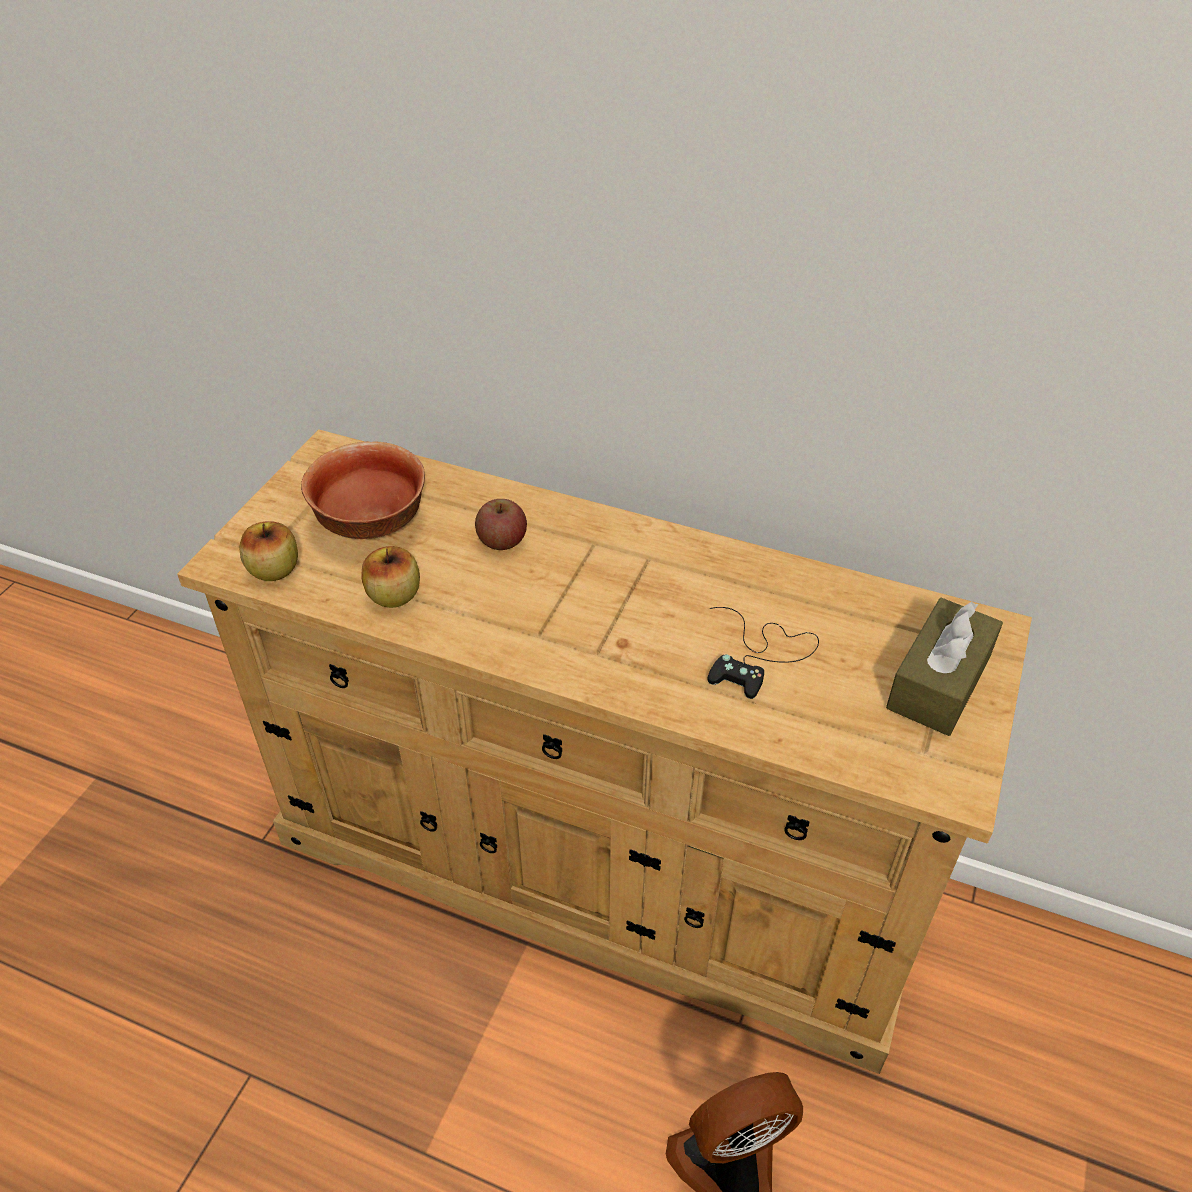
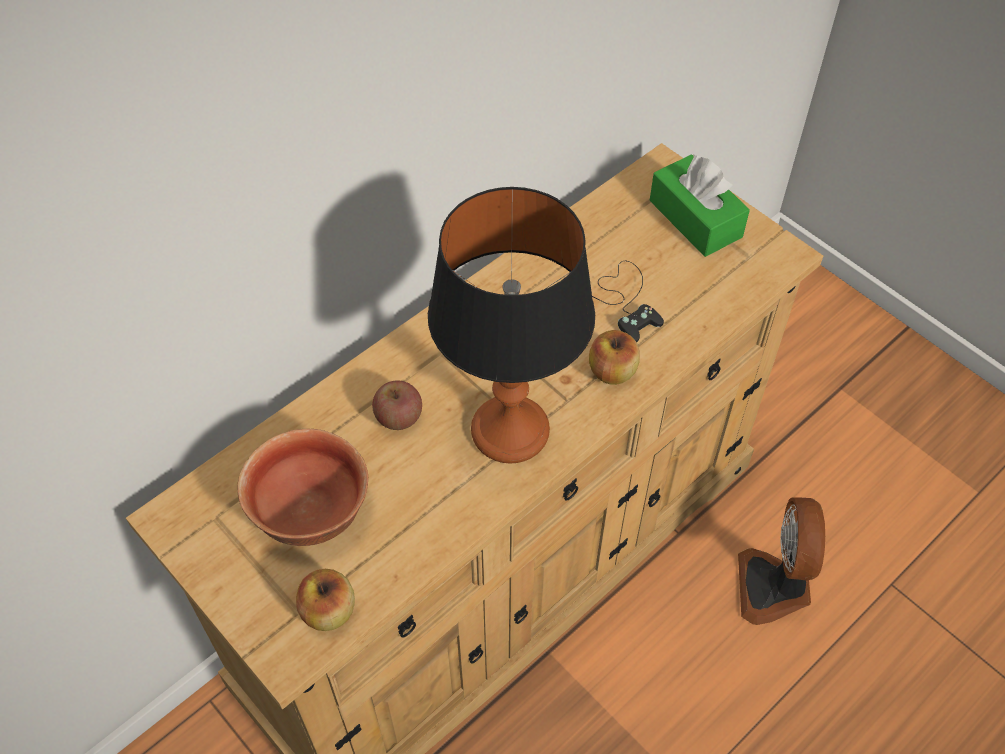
camera: 65 degrees left, 10 degrees up
apple [361,546,420,608] -> apple moved to [589,330,640,385]
brown tissue box [886,598,1003,736] -> green tissue box [650,154,750,257]
none -> table lamp [428,187,595,464]

